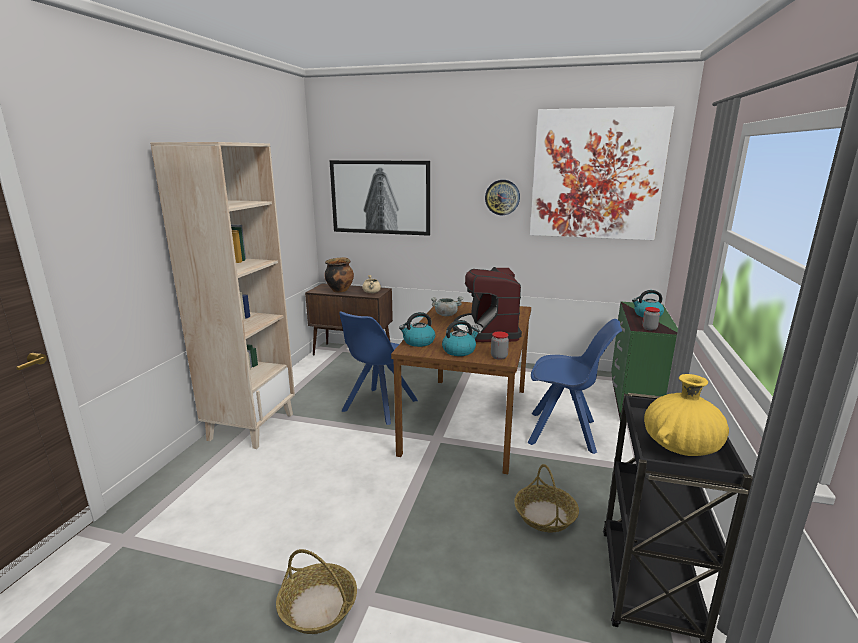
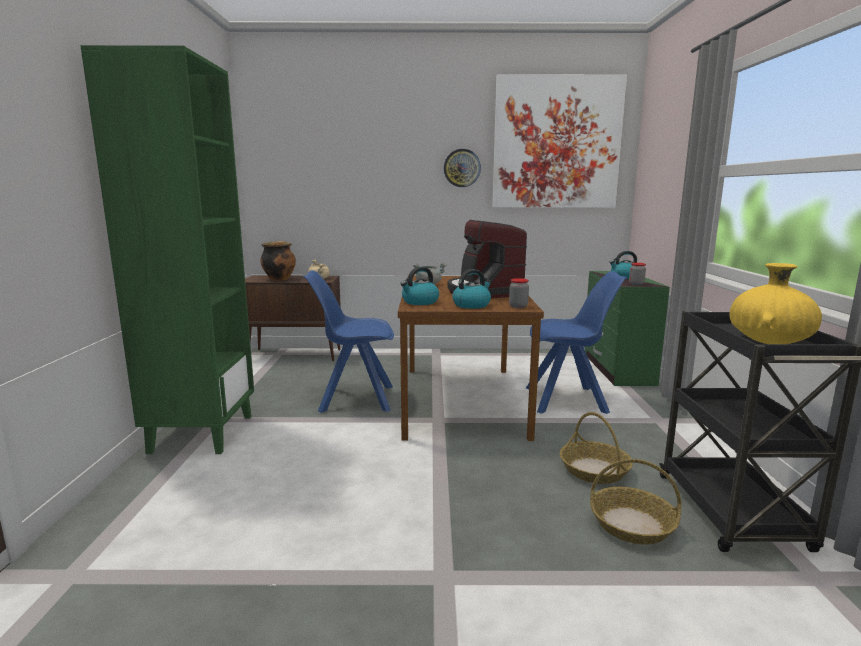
camera: 15 degrees left, 5 degrees down
beige bookcase [150,142,295,449] -> green bookcase [80,45,254,454]
basket [276,549,357,634] -> basket moved to [590,459,681,545]
picture [330,160,430,236] -> none
blue chair [339,311,418,425] -> blue chair turned 75 degrees clockwise [303,270,394,413]

